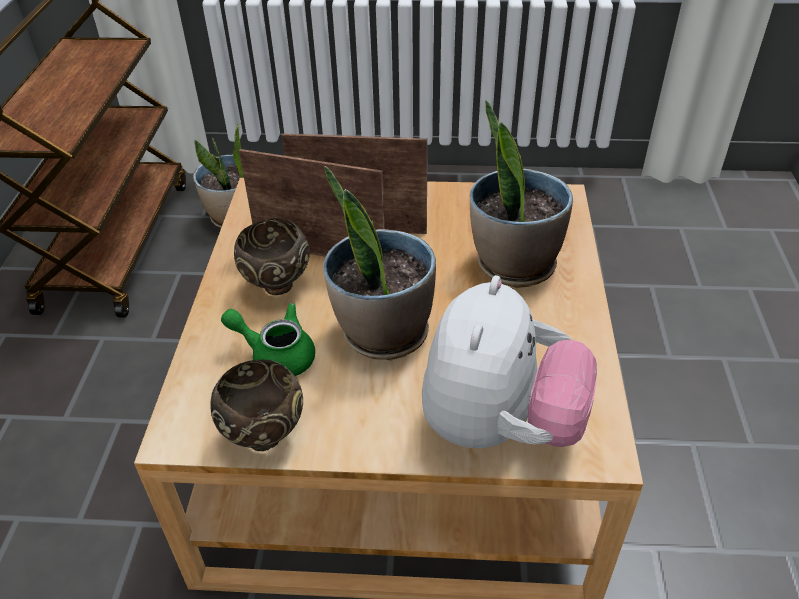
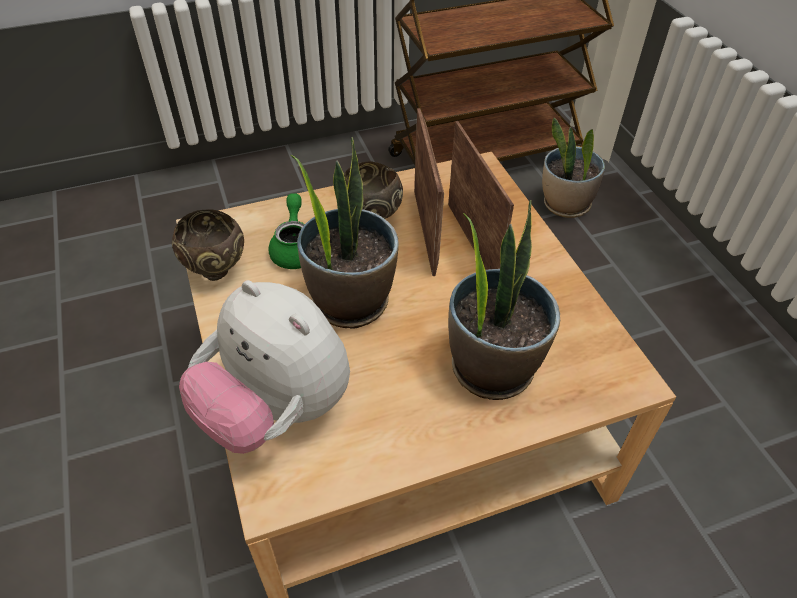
camera: 65 degrees right, 5 degrees up
plush toy [422,275,597,448] -> plush toy turned 45 degrees clockwise [179,280,350,454]

